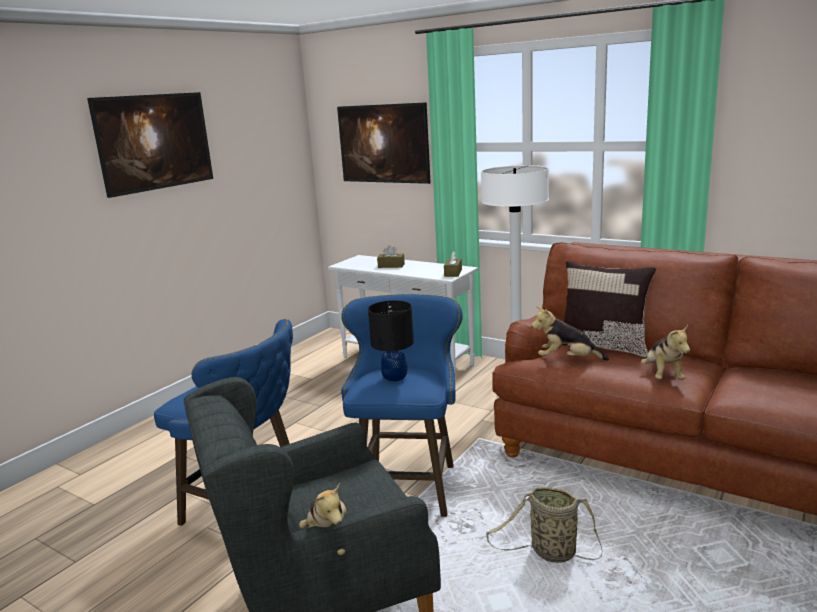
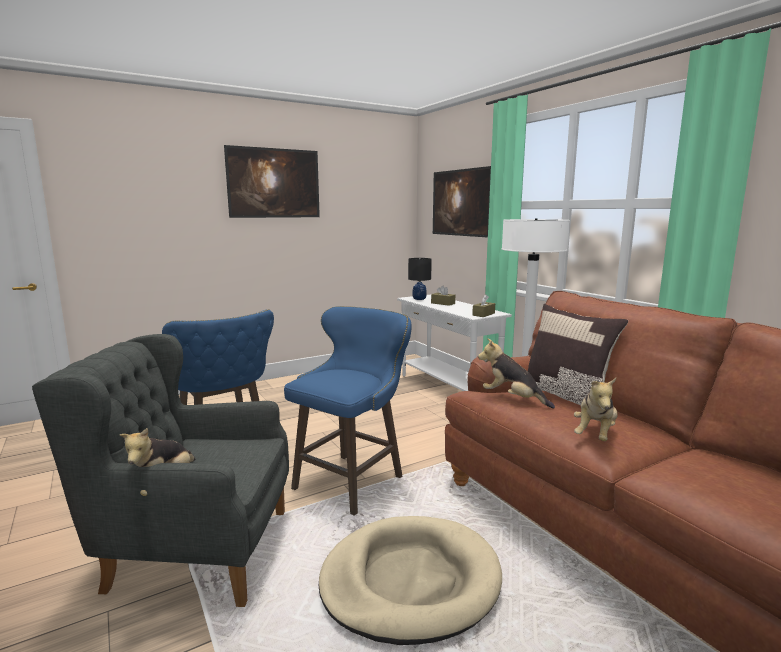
camera: 25 degrees right, 5 degrees down
black table lamp [368,300,414,381] -> black table lamp moved to [408,258,432,300]
basket [486,487,602,563] -> beige dog bed [319,516,502,645]

